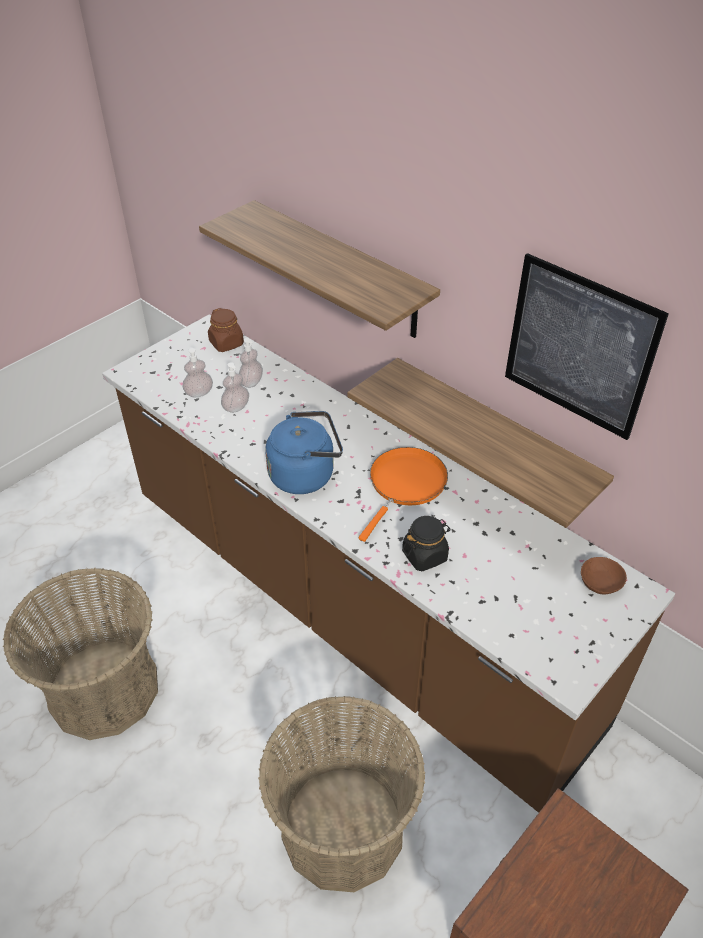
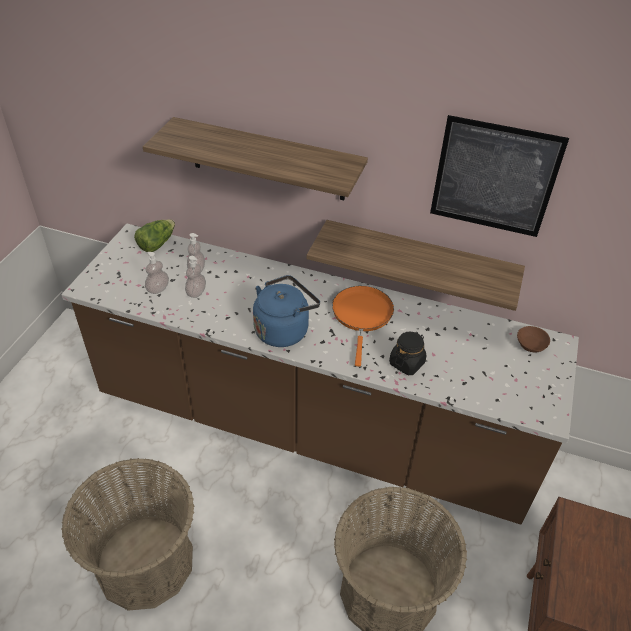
camera: 25 degrees left, 0 degrees up
brown jar [208,308,244,352] -> lettuce [134,219,175,252]

